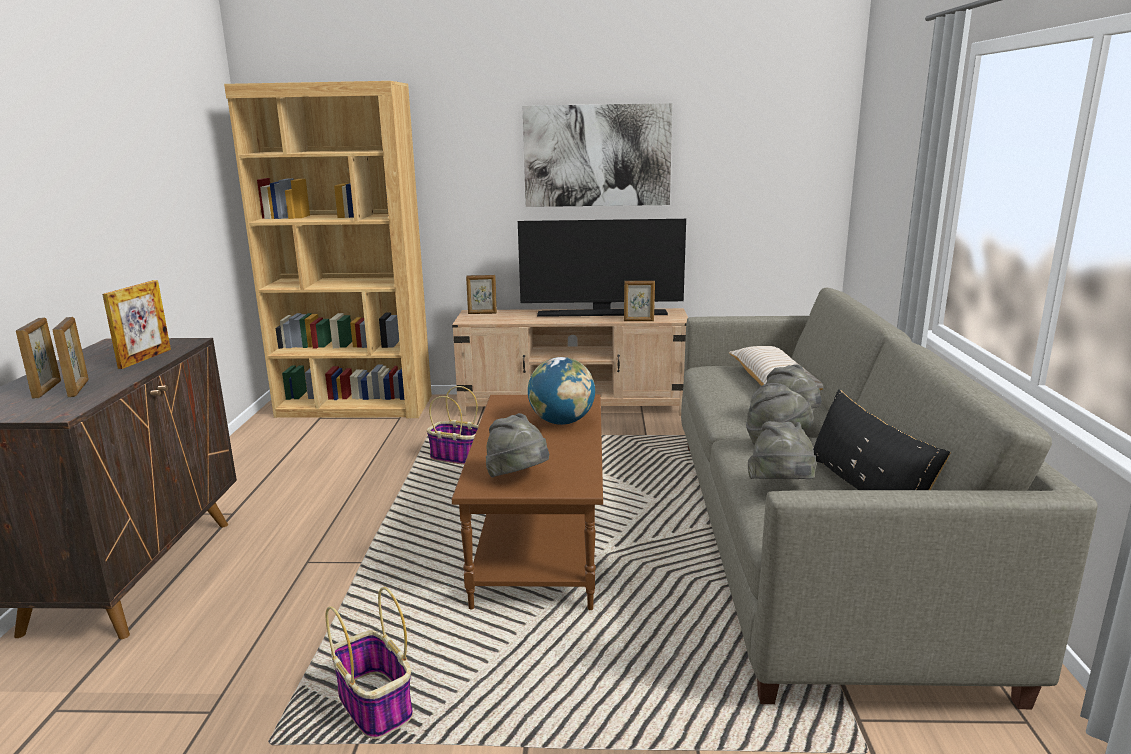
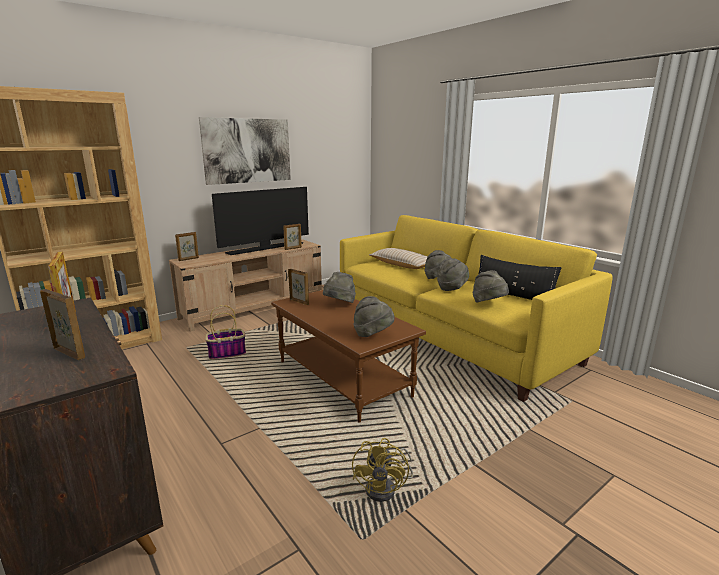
camera: 40 degrees left, 0 degrees up
picture frame [16,317,61,399] -> picture frame moved to [288,269,309,305]
basket [326,587,413,739] -> yellow fan [352,438,413,502]
globe [528,357,595,425] -> grey hat [323,272,356,303]
grey sofa [681,288,1097,709] -> yellow sofa [340,215,613,402]

